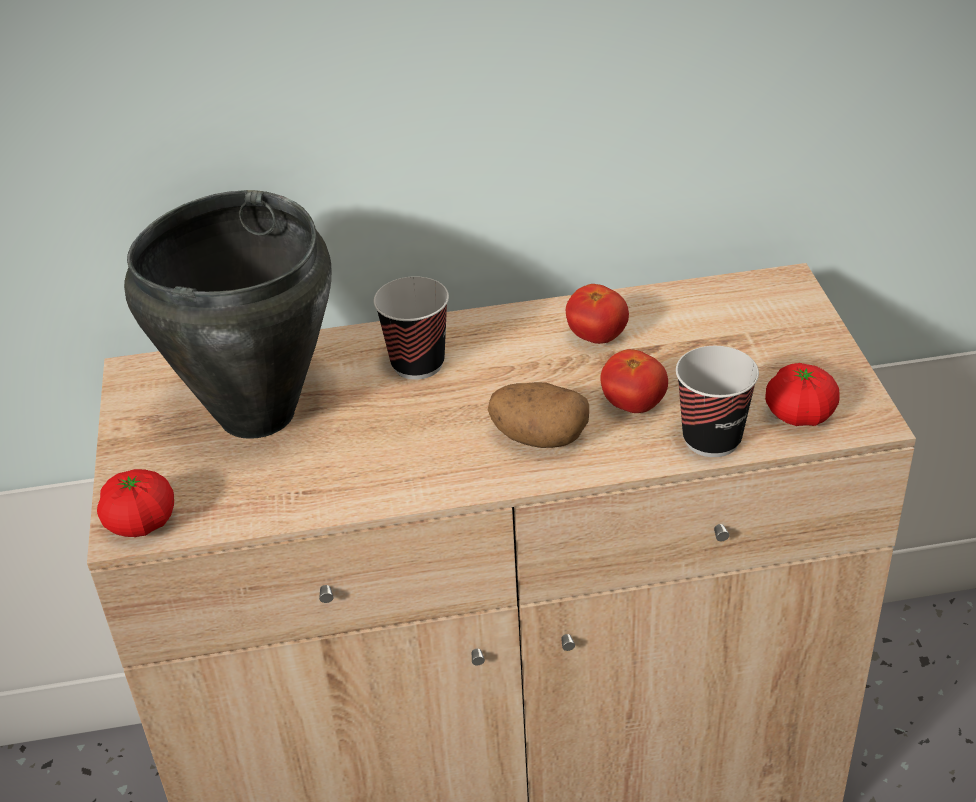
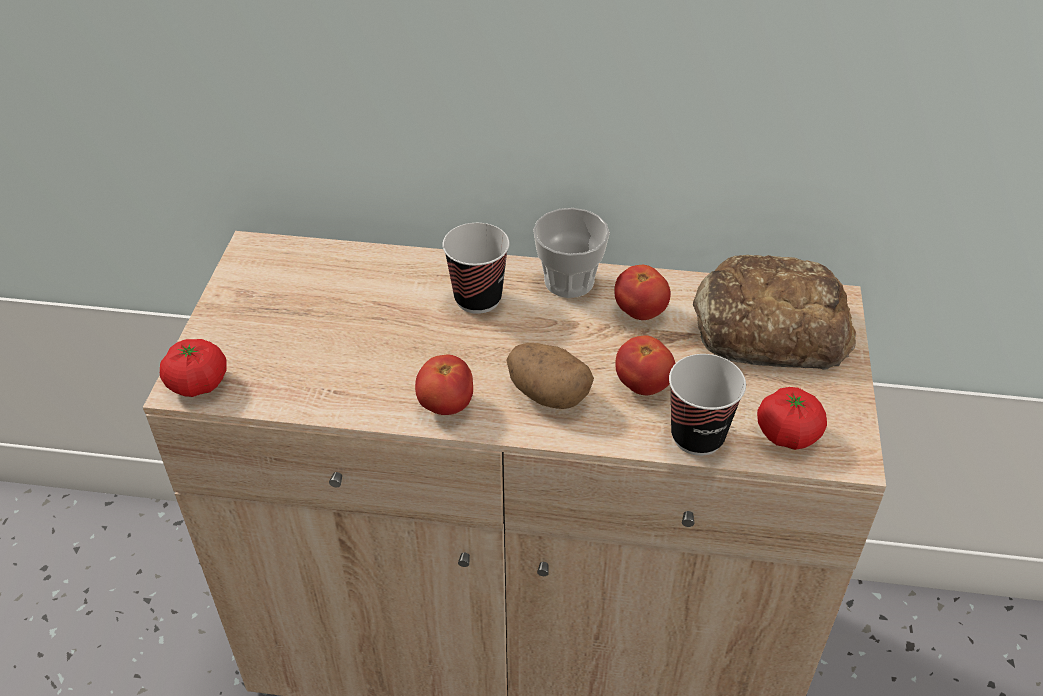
camera: 15 degrees right, 5 degrees up
black cooking pot [124,190,331,439] -> none
none -> tomato [415,355,473,415]
none -> cup [533,208,610,298]
none -> bread [693,255,856,370]

